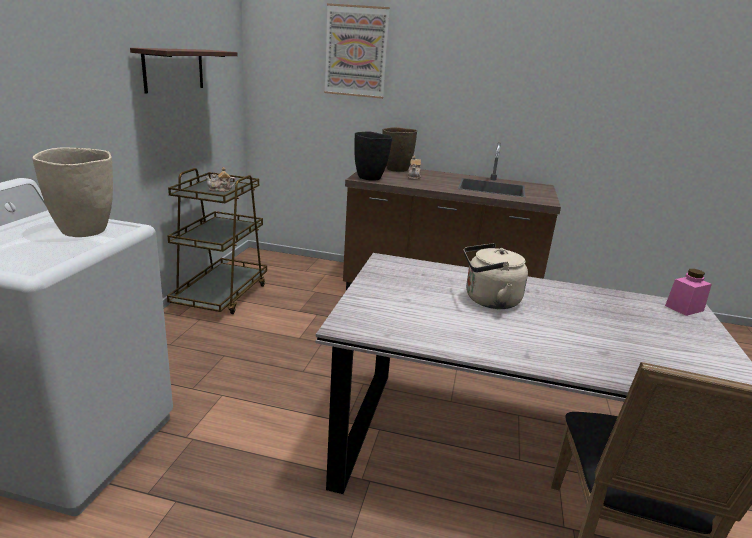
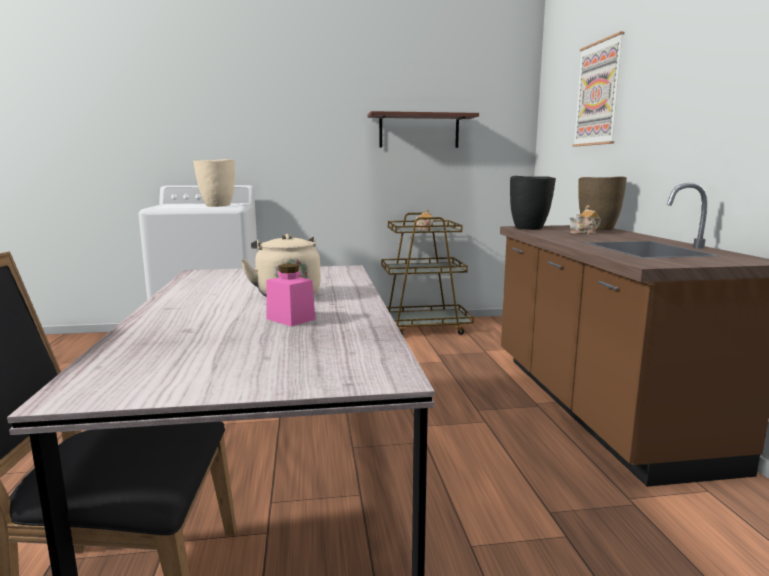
camera: 70 degrees right, 10 degrees down
pink jar [665,269,712,316] -> pink jar moved to [266,264,316,326]

